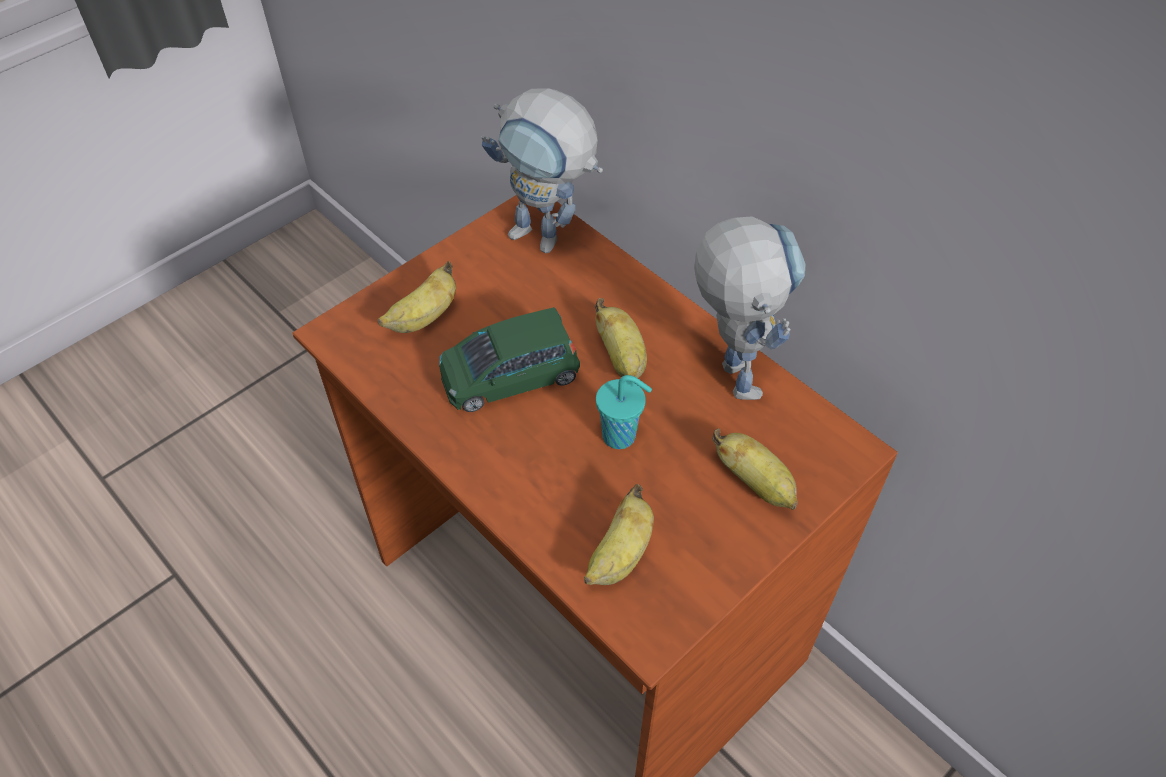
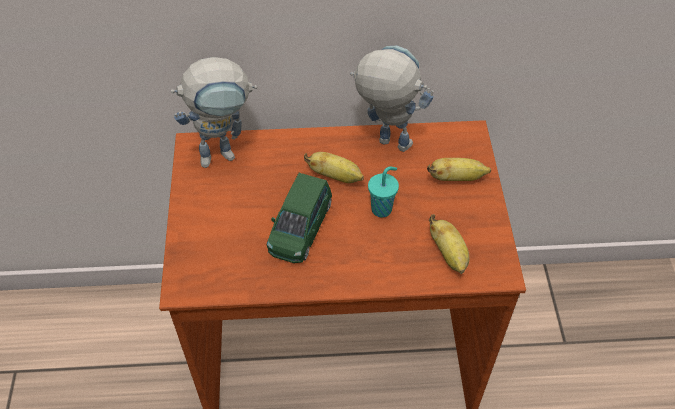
camera: 50 degrees left, 0 degrees up
banana [377,261,456,333] -> none

